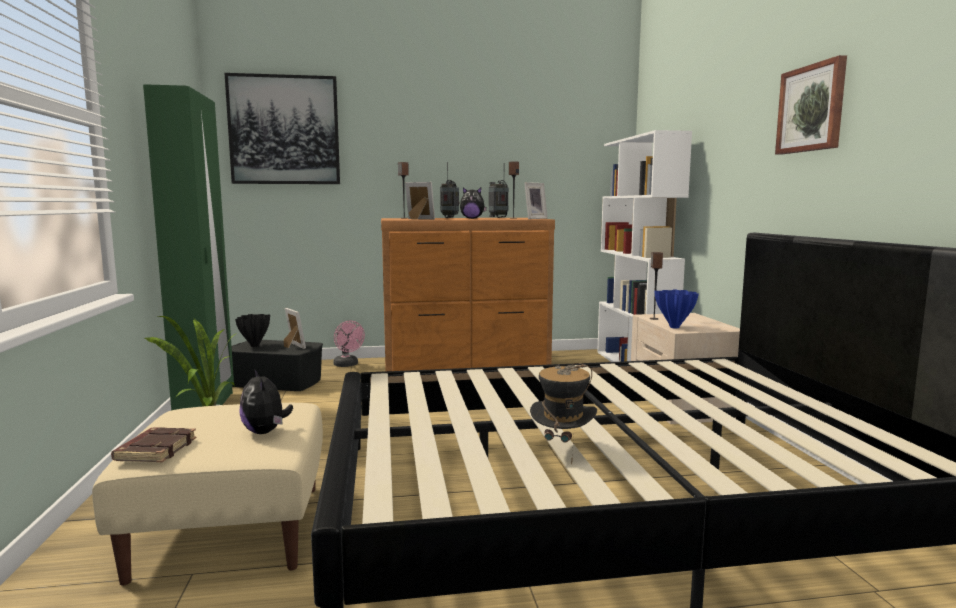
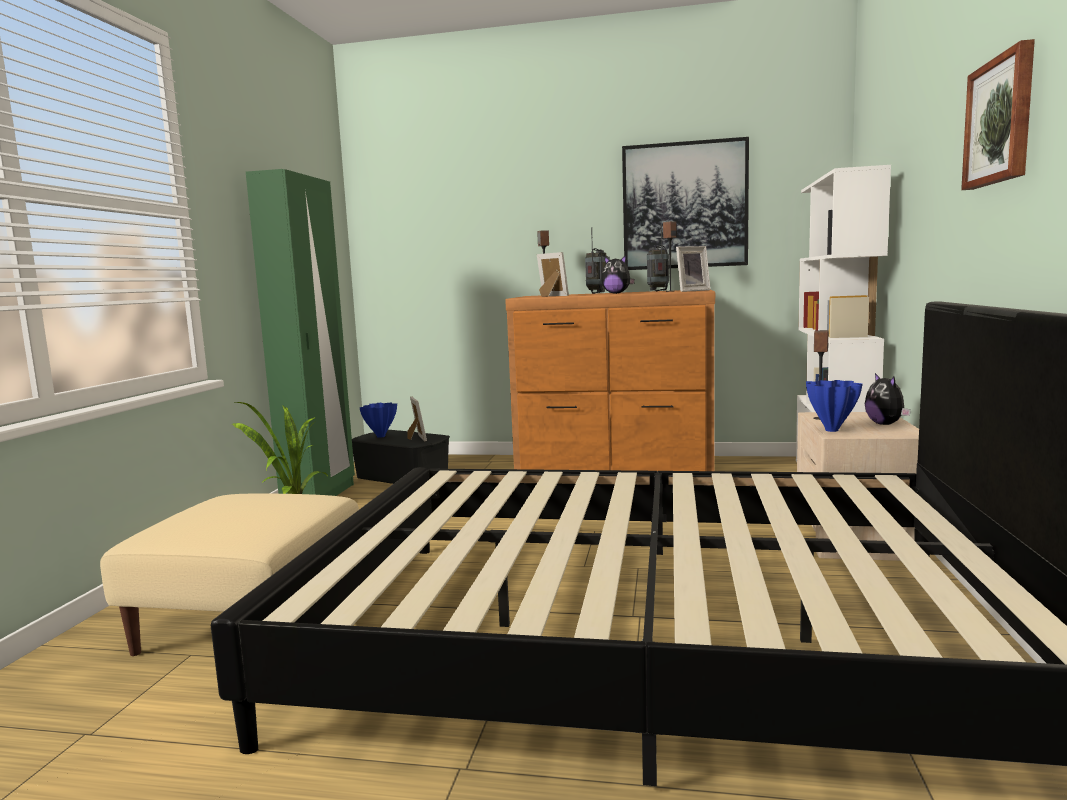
camera: 20 degrees right, 0 degrees up
brown book [111,427,196,462] -> none
picture [225,73,340,184] -> picture moved to [622,137,749,270]
black vase [235,314,270,347] -> blue vase [360,403,397,438]
plush toy [239,369,293,434] -> plush toy moved to [865,373,911,425]
pink fan [333,321,365,367] -> none
hat [530,363,597,465] -> none

